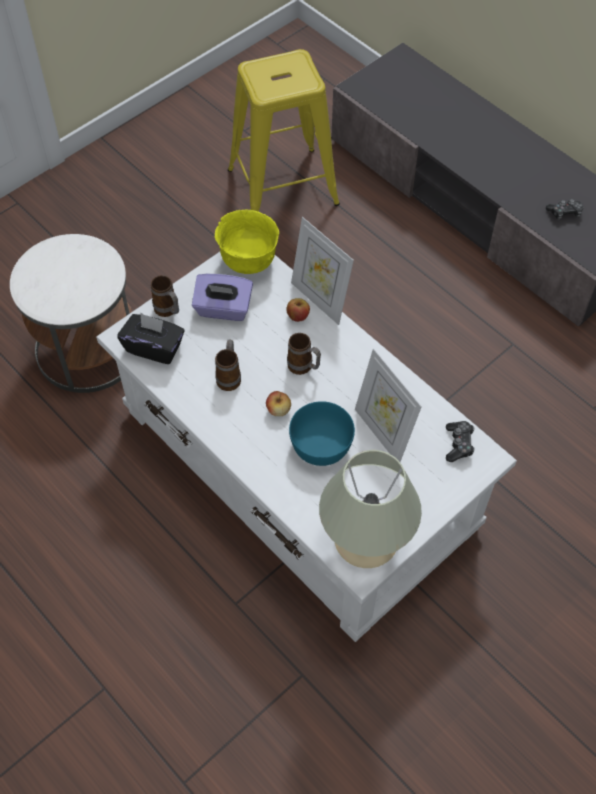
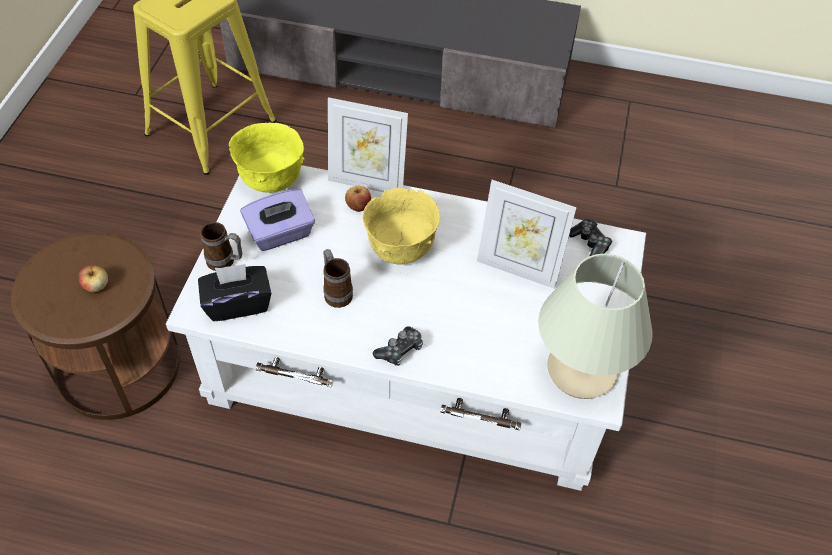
camera: 35 degrees left, 5 degrees down
white side table [10,234,132,393] -> brown side table [11,232,180,420]
apple [266,391,291,416] -> apple moved to [79,265,108,292]
mug [287,333,321,375] -> yellow bowl [362,188,440,265]
turquoise bowl [289,401,355,466] -> none
game controller [546,199,584,220] -> game controller moved to [373,326,423,366]

